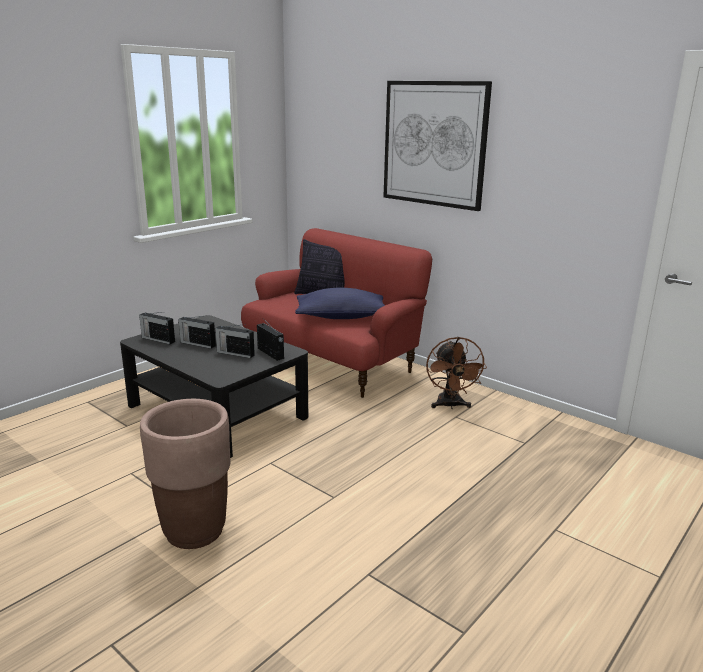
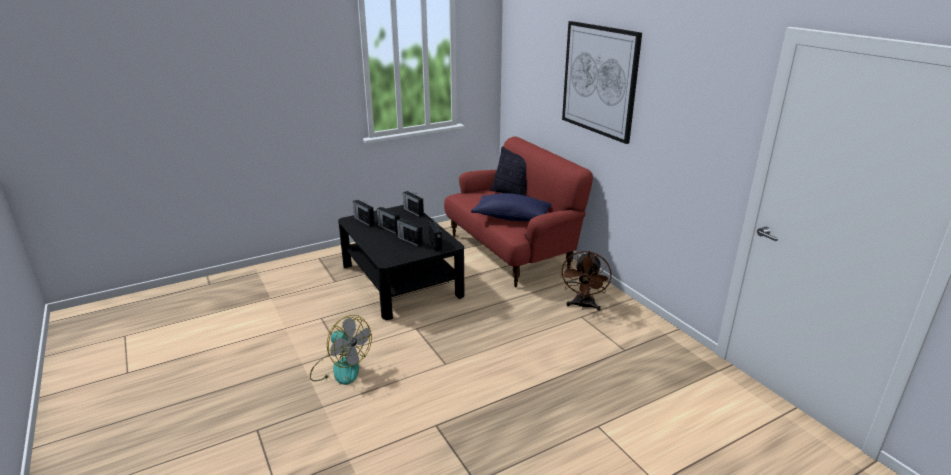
camera: 20 degrees right, 5 degrees up
brown planter [140,399,230,549] -> fan [310,315,372,385]
none -> radio [403,191,424,217]

